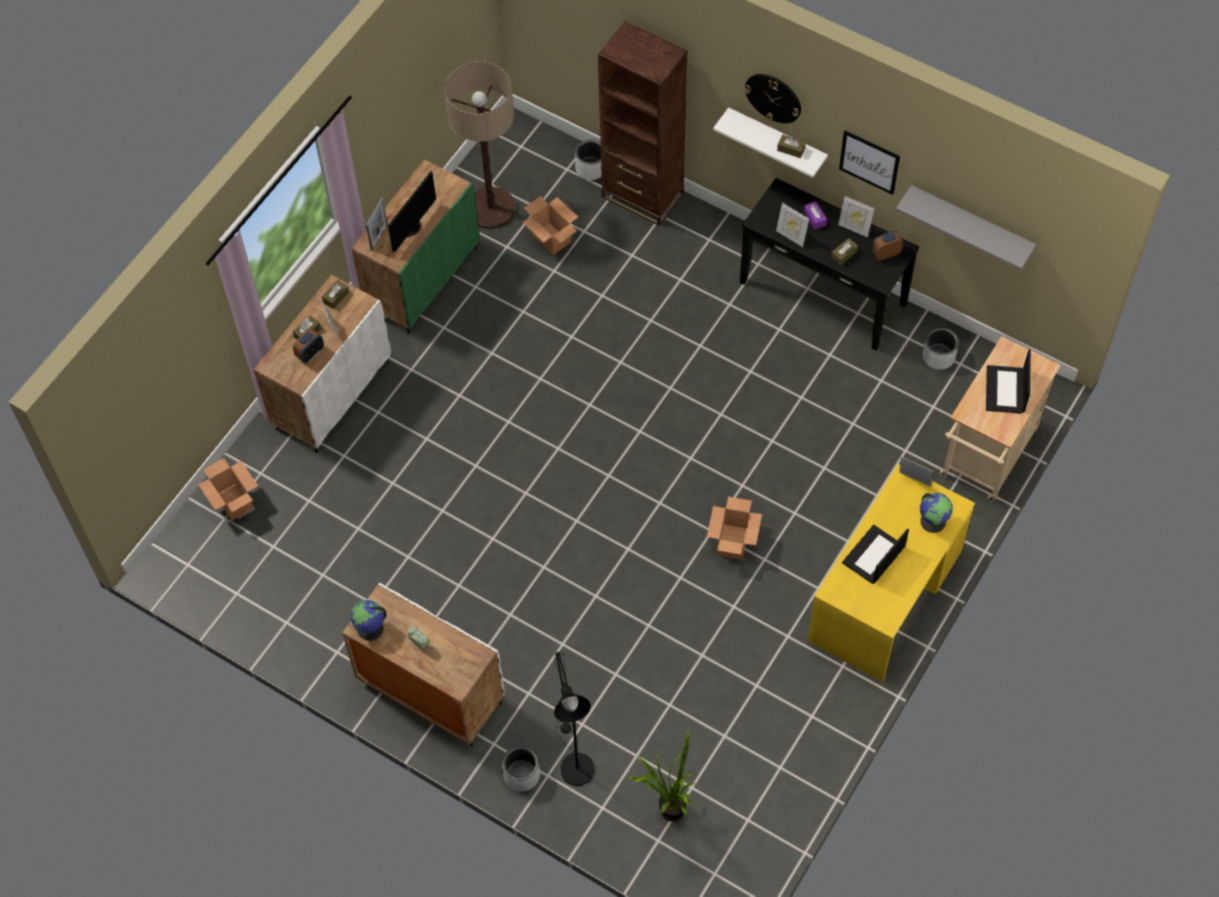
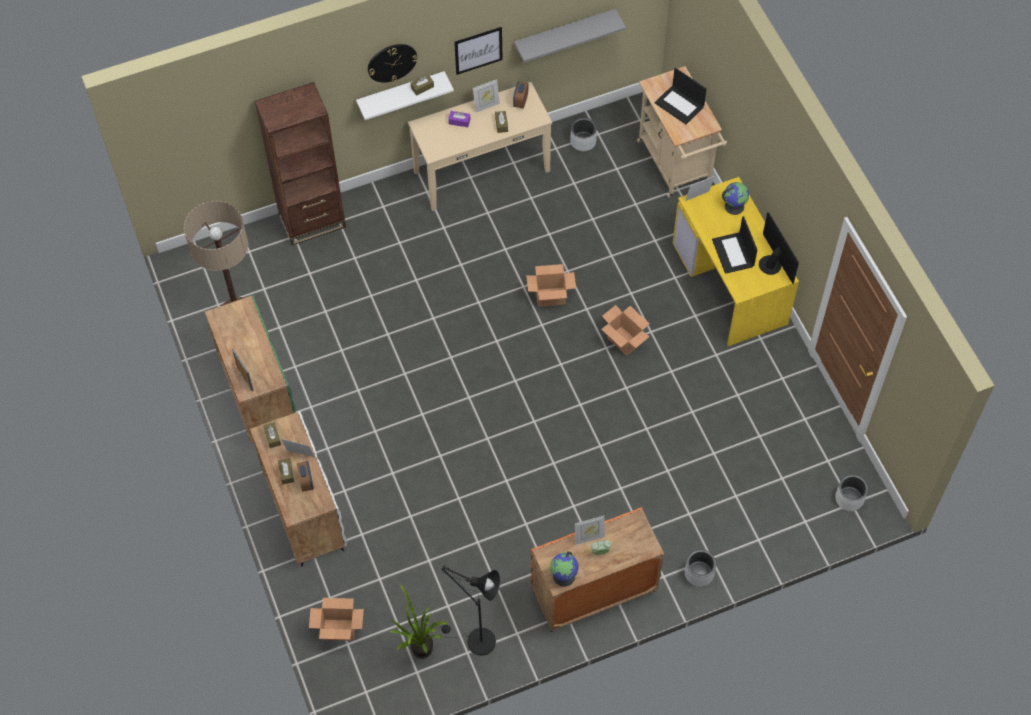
camera: 55 degrees left, 0 degrees up
white cabinet [342,582,505,746] -> orange cabinet [531,507,664,632]
monitor [388,171,436,252] -> monitor moved to [759,212,799,284]
cardboard box [522,196,578,255] -> cardboard box moved to [526,264,576,307]
black floor lamp [554,652,595,786] -> black floor lamp moved to [438,565,500,656]
white planter [575,140,602,180] -> white planter moved to [835,475,868,511]
potted plant [627,729,695,822] -> potted plant moved to [390,584,449,659]
black console table [740,178,919,351] -> beige console table [408,82,552,211]
picture frame [776,203,809,247] -> picture frame moved to [575,516,605,545]

